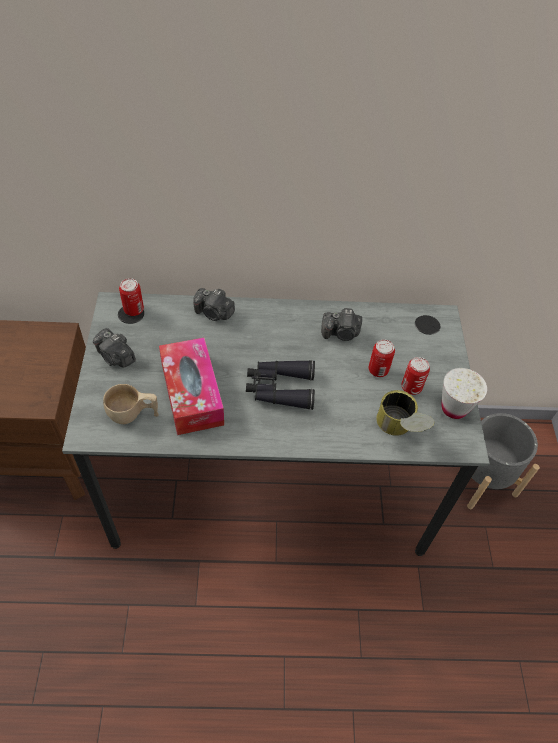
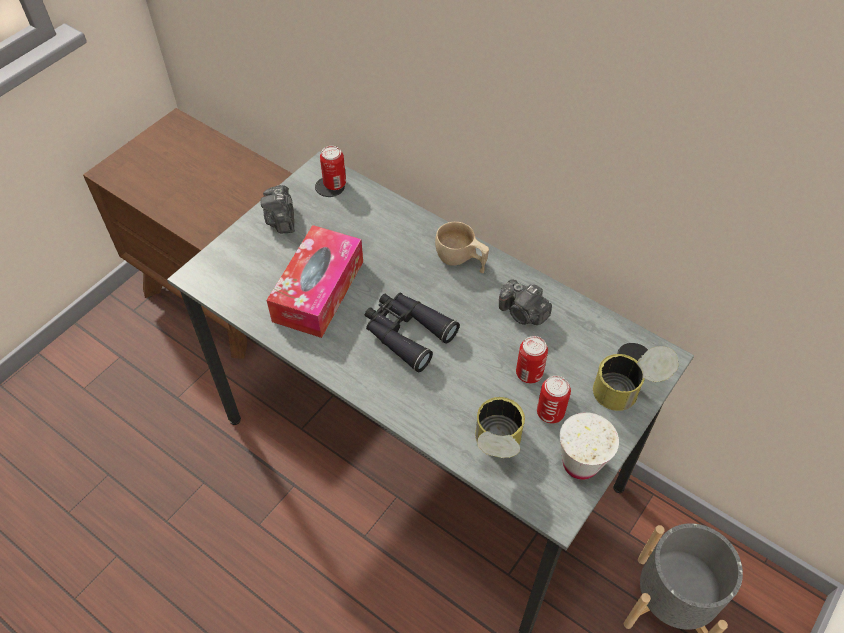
camera: 40 degrees right, 0 degrees up
beige cup [103,384,159,424] -> beige cup moved to [435,222,489,273]
camera [193,288,235,321] -> none
none -> can [593,346,679,411]

